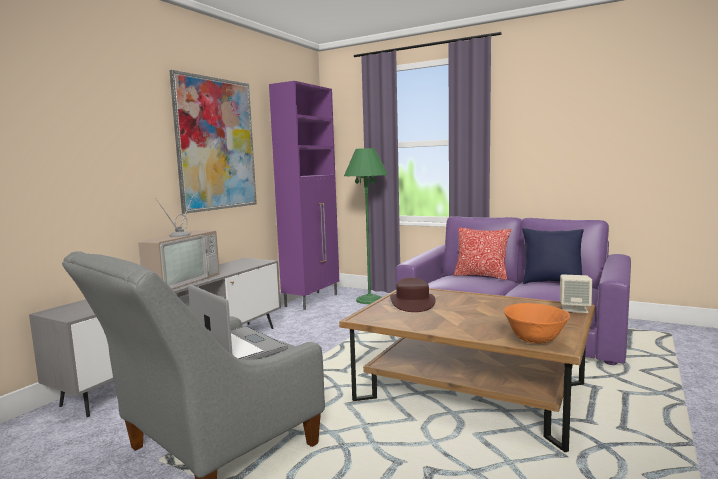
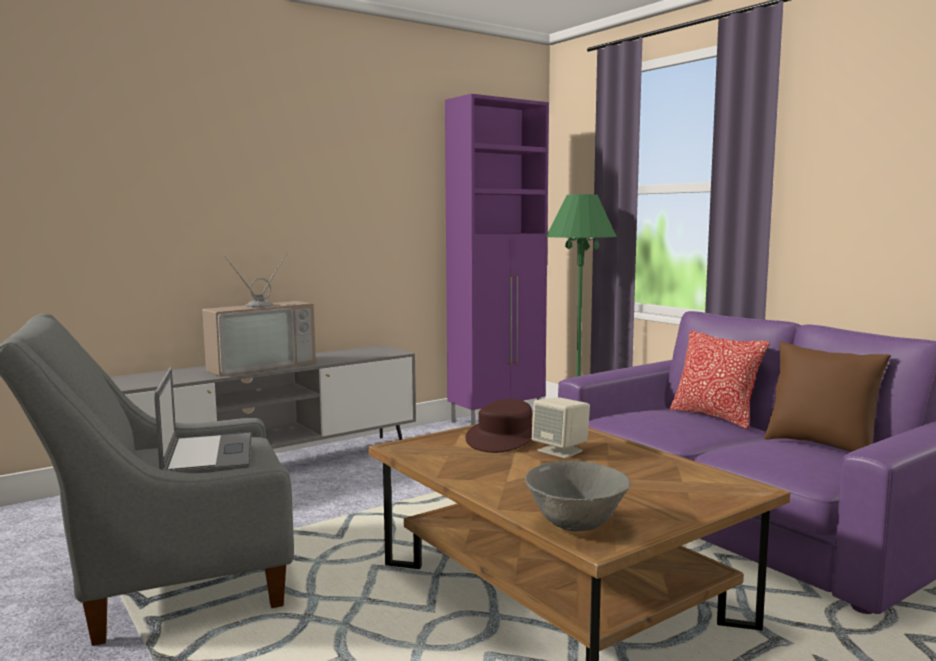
camera: 25 degrees right, 0 degrees up
picture [169,70,257,214] -> none
orange bowl [504,303,570,343] -> grey bowl [525,461,631,531]
blue pillow [522,228,584,284] -> brown pillow [764,342,891,451]
beige speaker [560,274,592,313] -> beige speaker moved to [531,397,590,458]

